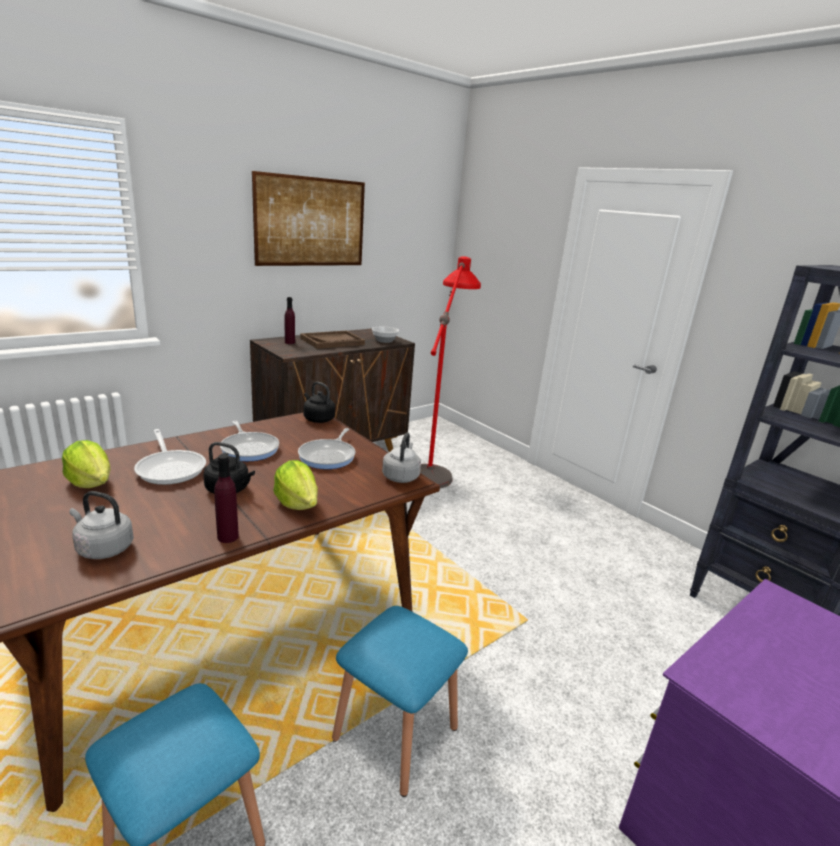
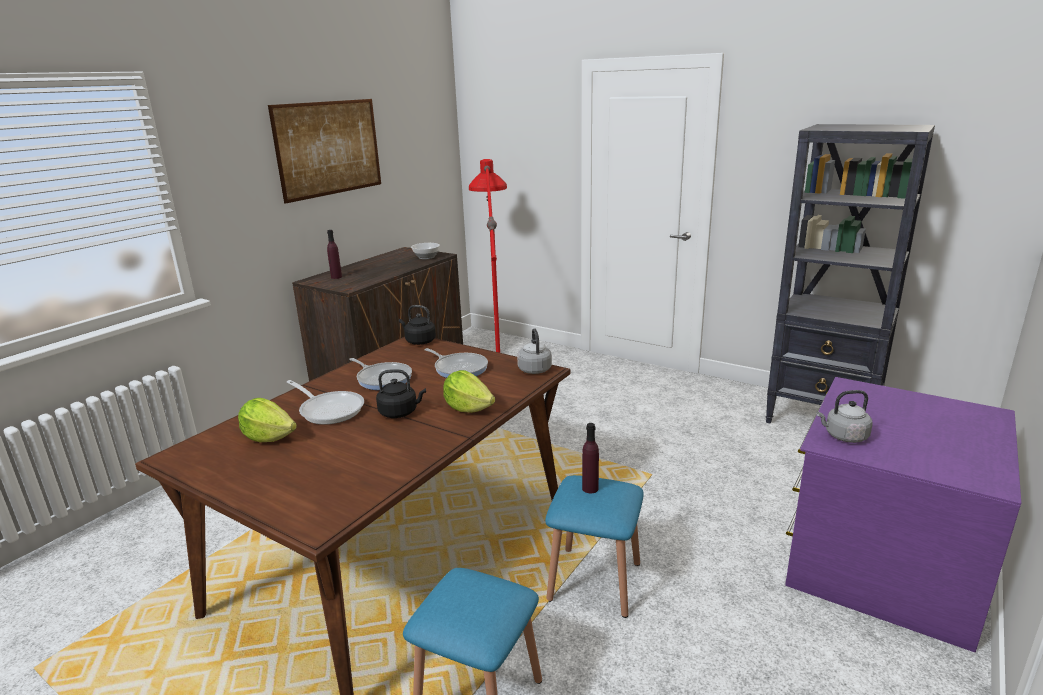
camera: 15 degrees left, 0 degrees up
grey kettle [69,491,134,559] -> grey kettle moved to [816,390,872,443]
purple bottle [214,454,239,543] -> purple bottle moved to [582,423,599,493]
frying pan [298,428,355,469] -> frying pan turned 45 degrees counterclockwise [424,348,488,378]
brown tray [300,331,365,349] -> none

